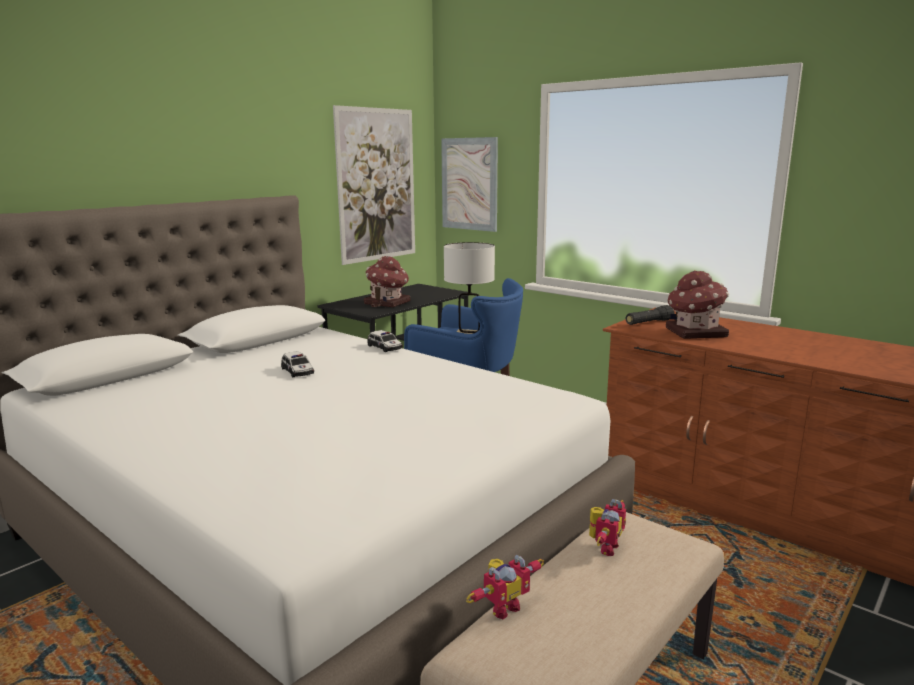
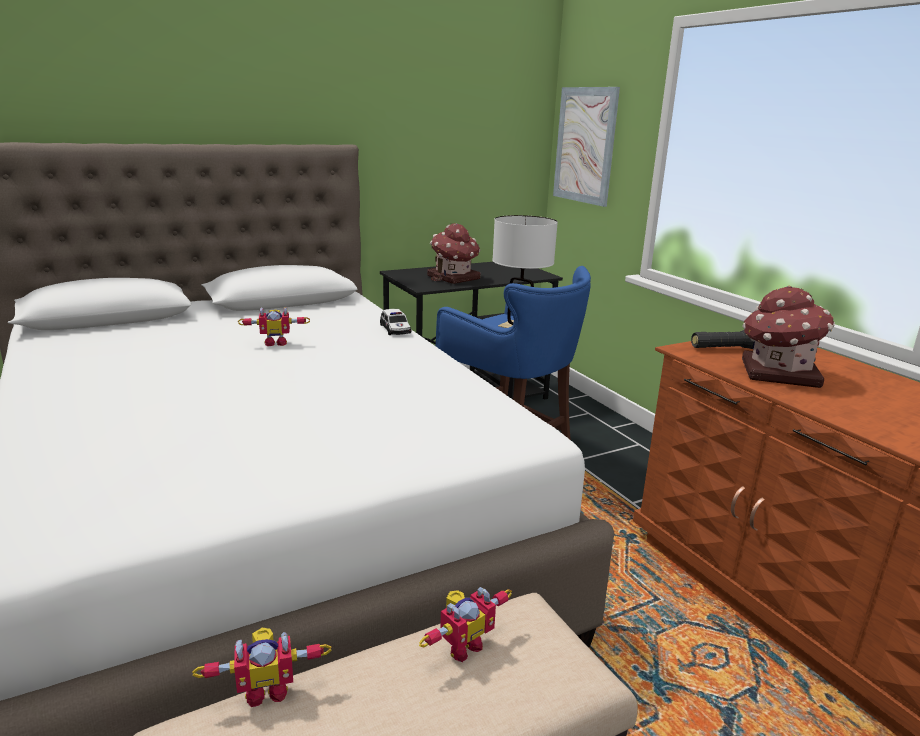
camera: 20 degrees right, 5 degrees up
toy car [281,351,314,378] -> toy robot [238,307,310,346]
picture [333,105,415,265] -> none

